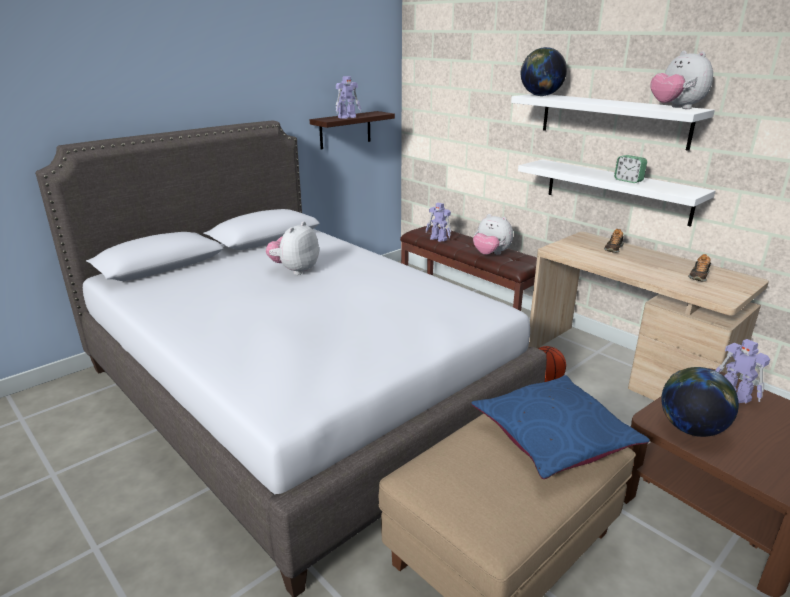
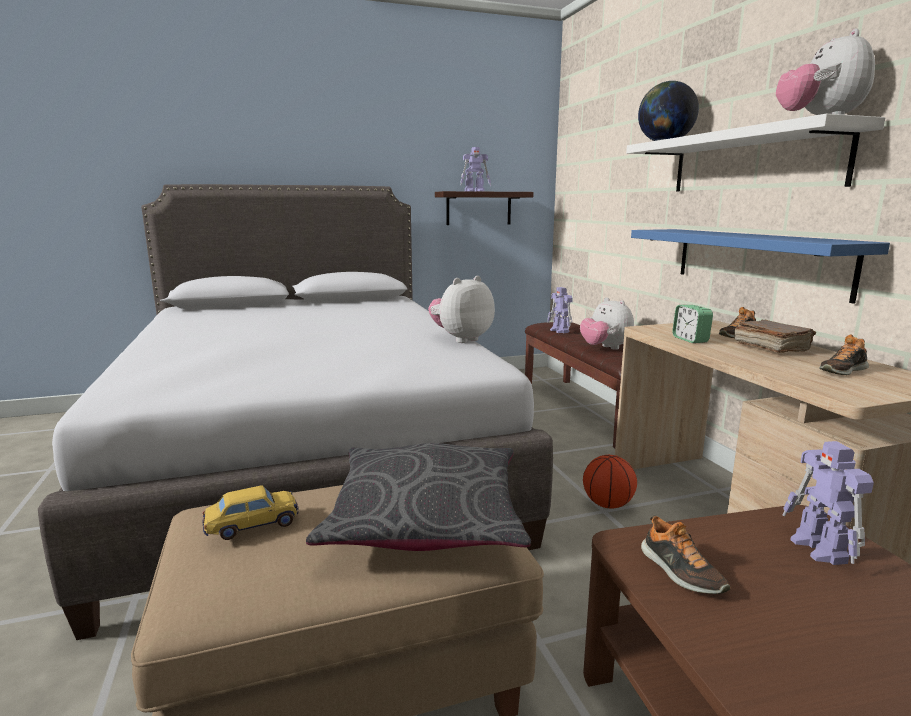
camera: 25 degrees right, 10 degrees down
plush toy [266,221,319,275] -> plush toy moved to [428,276,495,343]
blue pillow [471,375,650,479] -> grey pillow [306,443,531,551]
white shelf [518,159,715,227] -> blue shelf [631,229,890,304]
alarm clock [614,155,647,183] -> alarm clock moved to [672,305,713,343]
globe [661,367,739,437] -> shoe [641,515,730,594]
none -> toy car [203,485,299,540]
none -> brown book [734,320,816,353]

